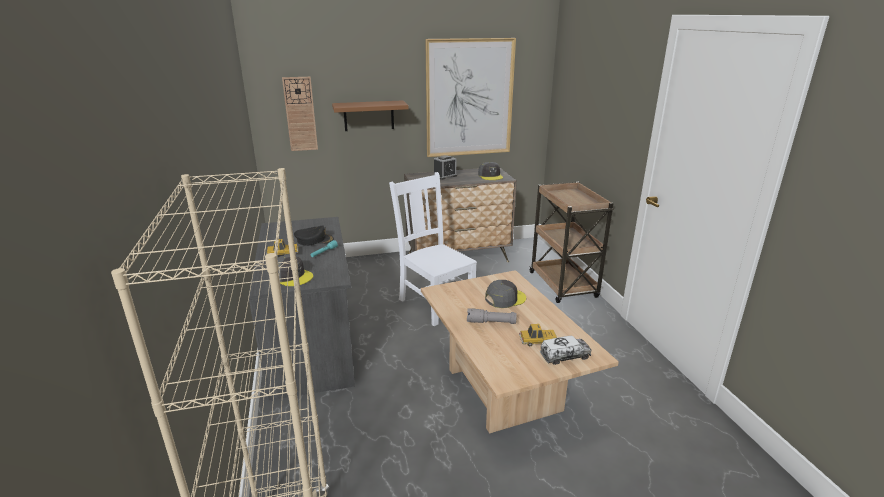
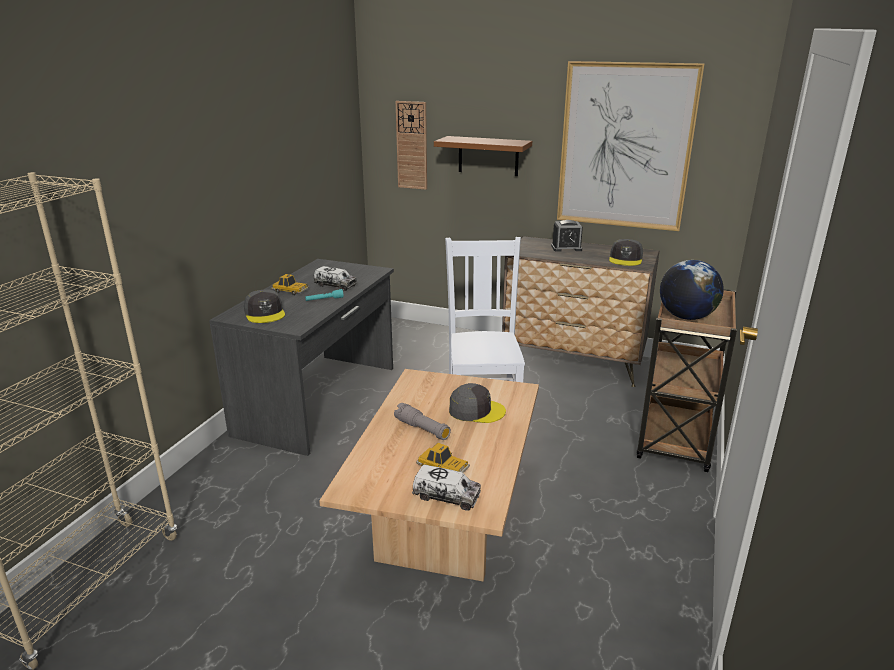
camera: 35 degrees right, 0 degrees up
black cap [294,226,334,246] -> toy truck [314,266,357,291]
none -> globe [660,260,724,320]

